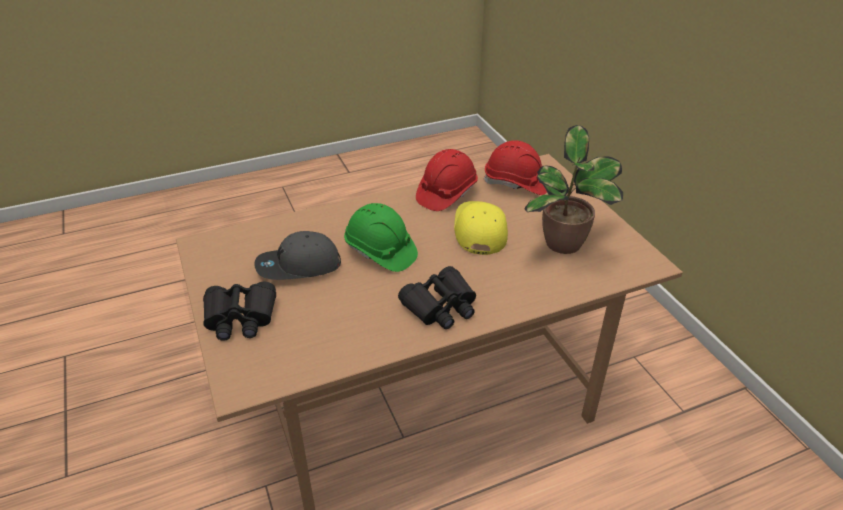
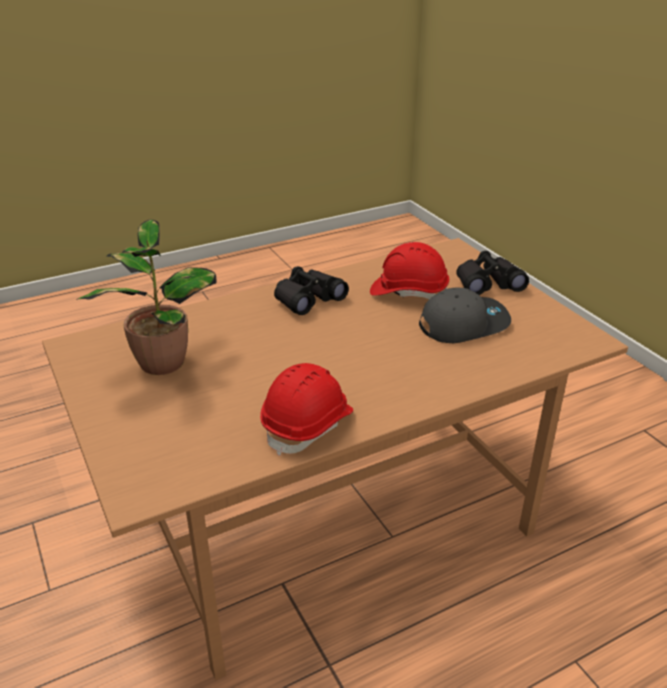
camera: 175 degrees right, 5 degrees down
green hard hat [344,203,418,272] -> none
yellow cap [454,201,508,255] -> none
red hard hat [484,140,547,195] -> red hard hat moved to [370,242,449,299]

